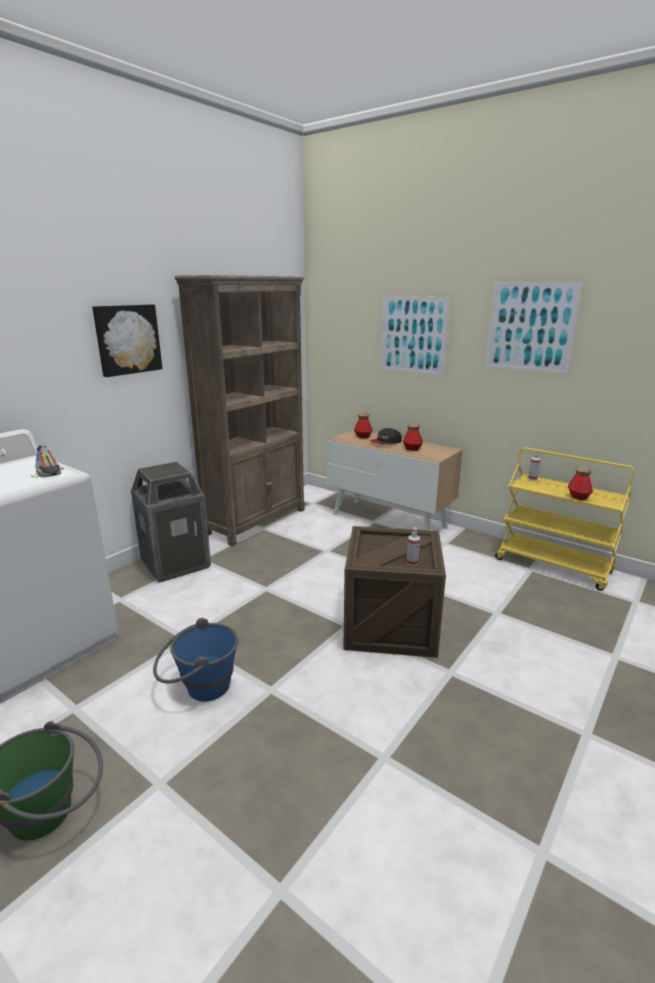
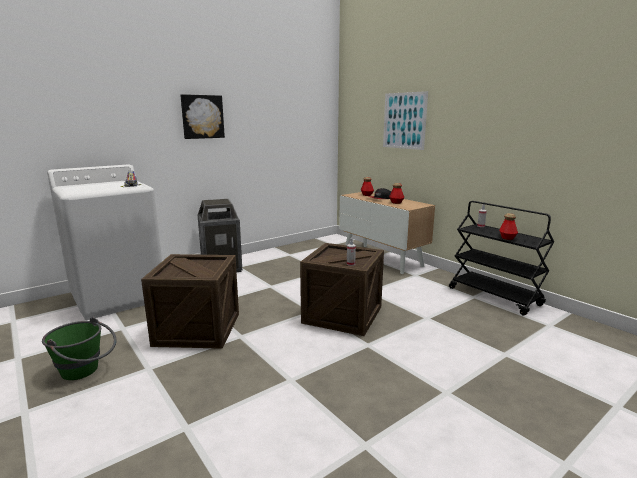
camera: 15 degrees right, 5 degrees down
blue bucket [153,618,238,701] -> crate [141,254,239,349]
brown bookcase [174,275,305,546] -> none
picture [485,282,584,374] -> none
yellow cart [495,448,634,591] -> black cart [449,201,554,316]

